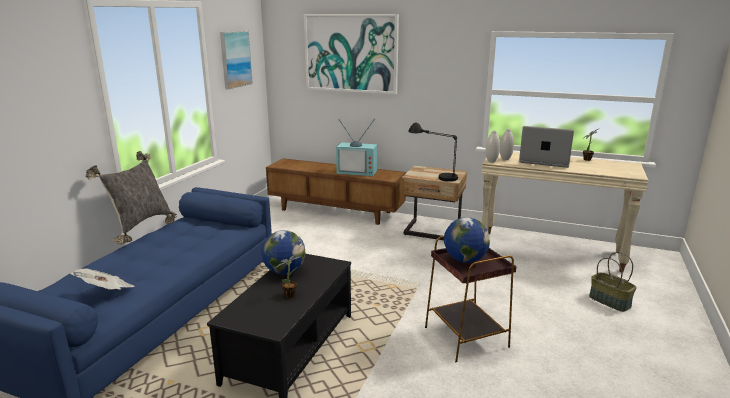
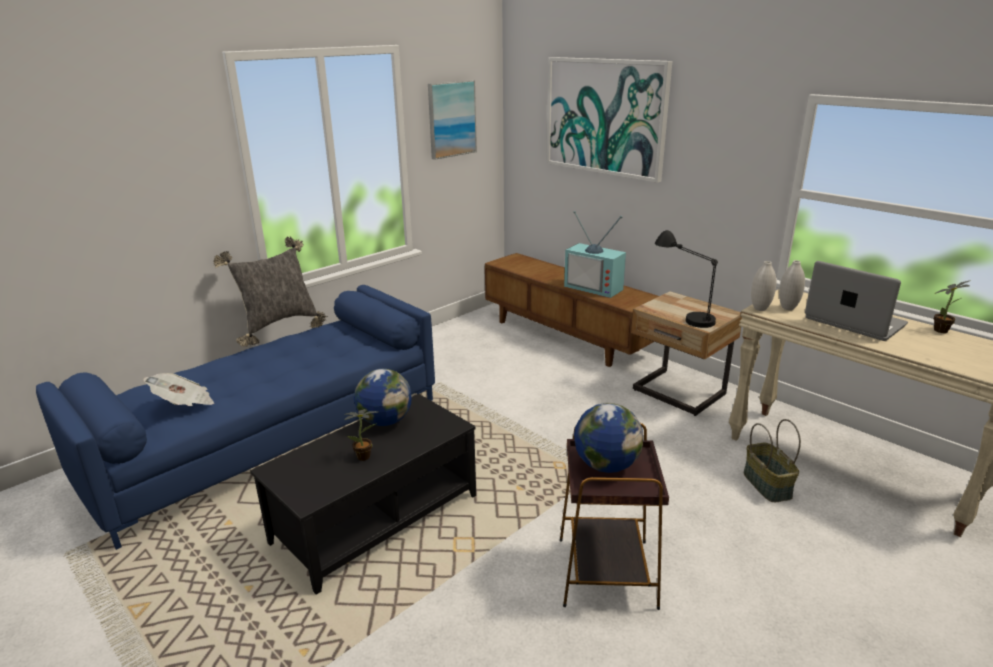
camera: 25 degrees right, 5 degrees up
basket [589,252,636,312] -> basket moved to [744,419,801,502]

